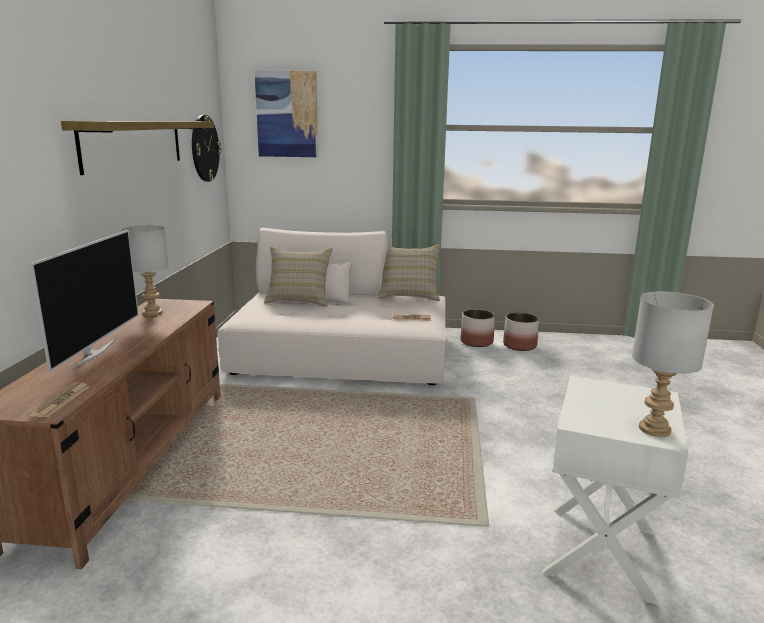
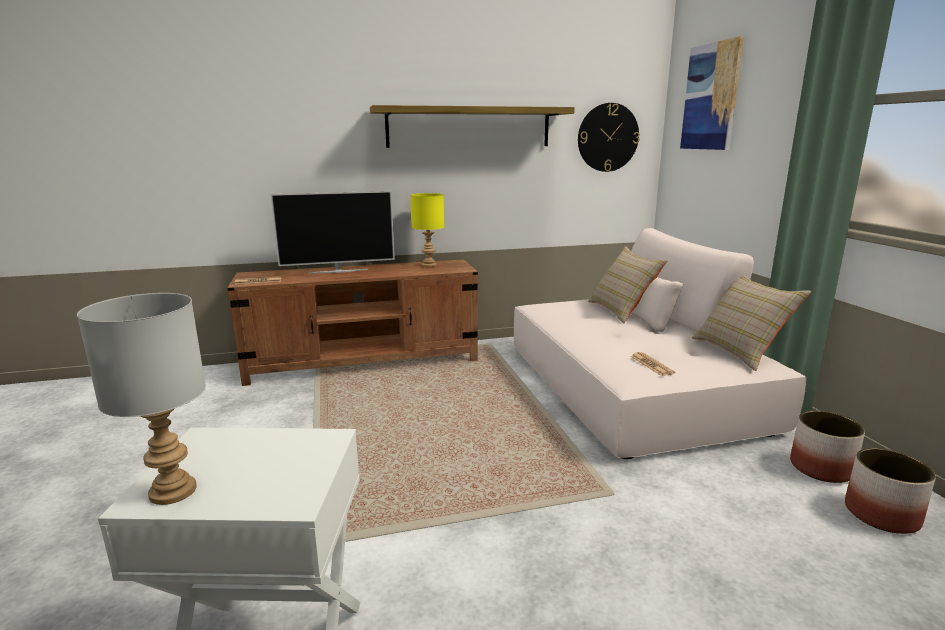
camera: 70 degrees right, 0 degrees up
grey table lamp [121,225,169,316] -> yellow table lamp [411,193,444,267]

